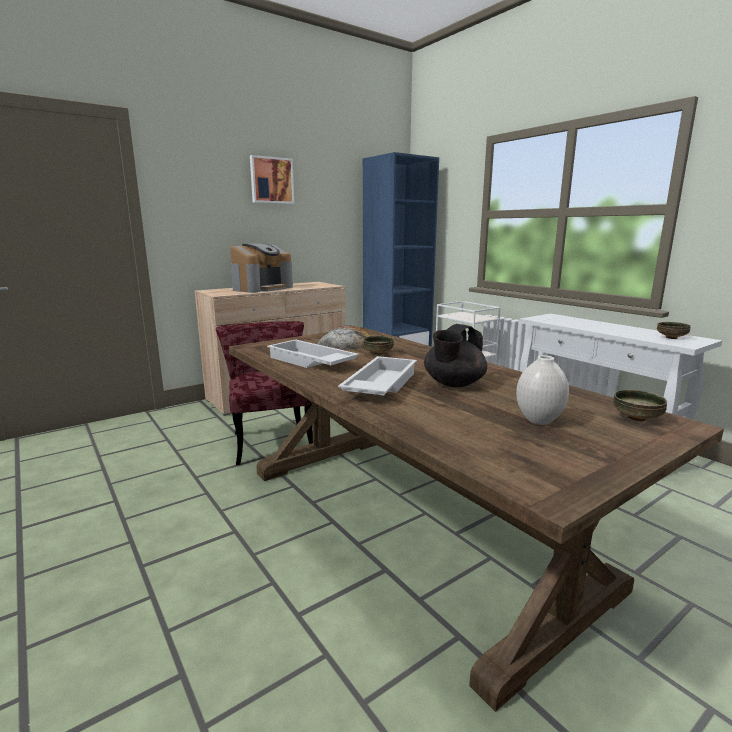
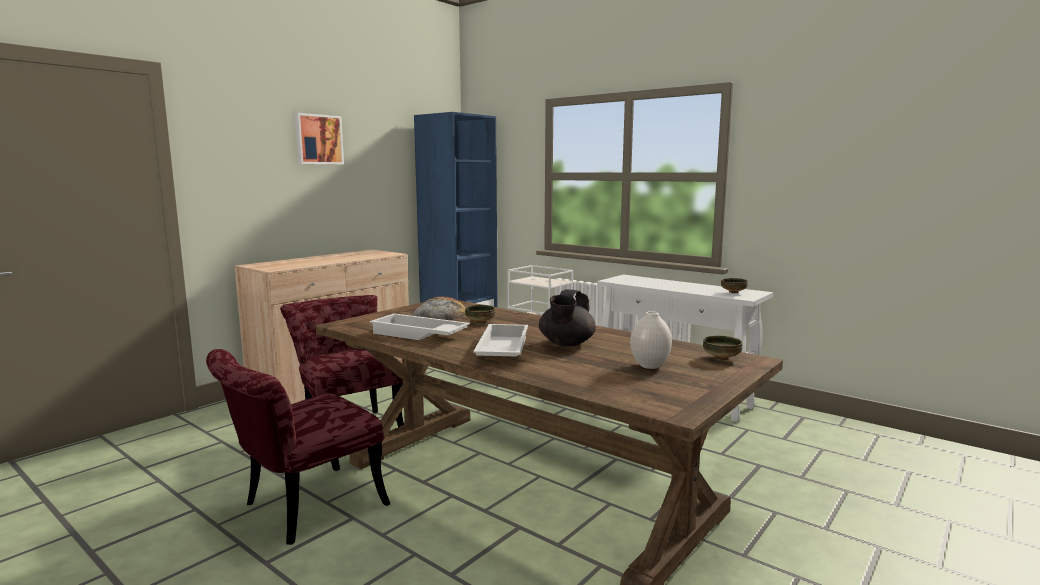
camera: 15 degrees left, 5 degrees down
coffee machine [231,243,293,293] -> none
none -> red chair [206,349,390,545]

